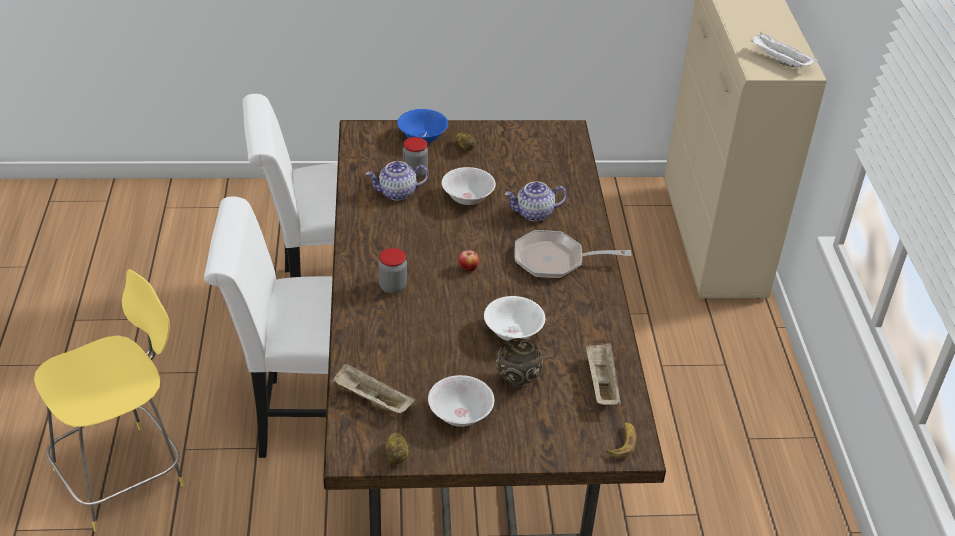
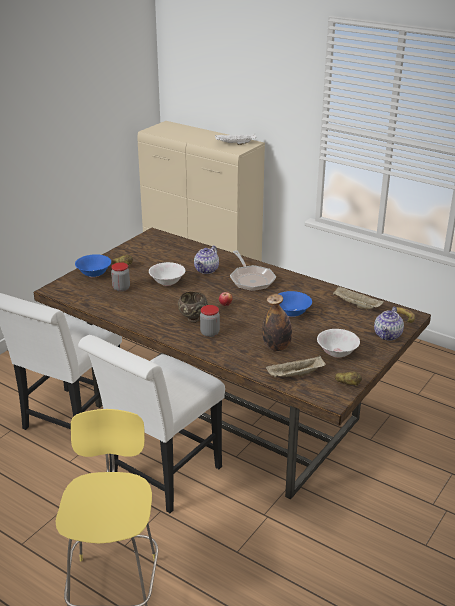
camera: 50 degrees left, 10 degrees down
teapot [366,161,429,201] -> teapot moved to [374,307,404,341]
white bowl [484,296,545,341] -> blue bowl [279,291,312,317]
brown bowl [496,338,544,389] -> brown bowl moved to [178,292,208,323]
frying pan [515,230,631,279] -> frying pan turned 60 degrees counterclockwise [230,250,276,291]
none -> bottle [262,294,292,351]

